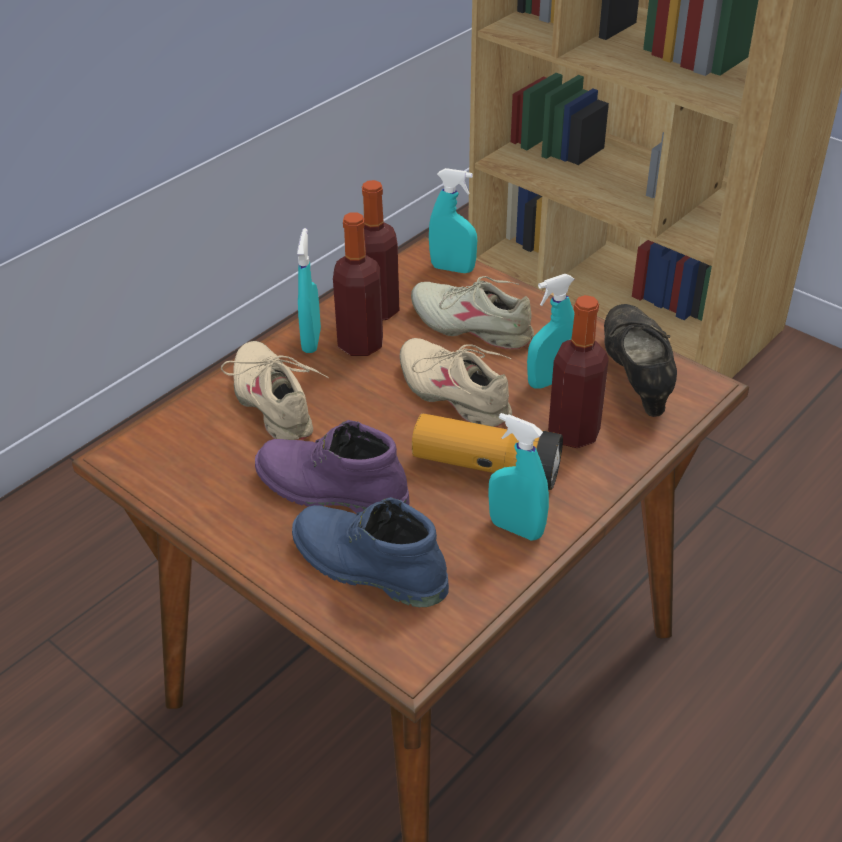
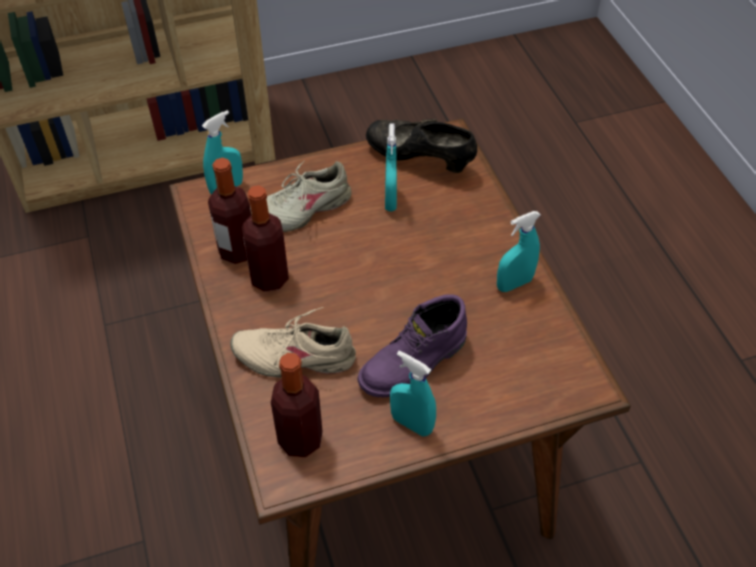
camera: 60 degrees left, 10 degrees up
blue boot [292,497,449,607] -> none
turquoise spray bottle [297,228,321,353] -> turquoise spray bottle moved to [390,351,436,437]
beige shoe [400,338,512,427] -> none
flashlight [412,414,563,490] -> none
bottle [548,295,609,448] -> bottle moved to [271,353,323,457]

